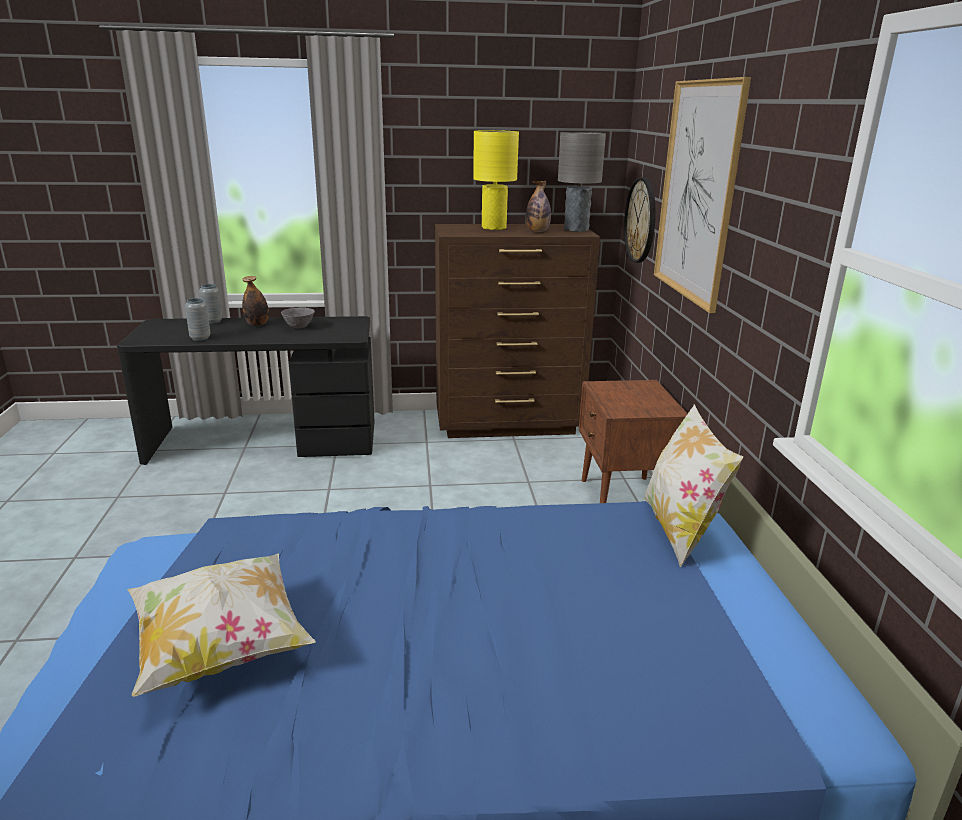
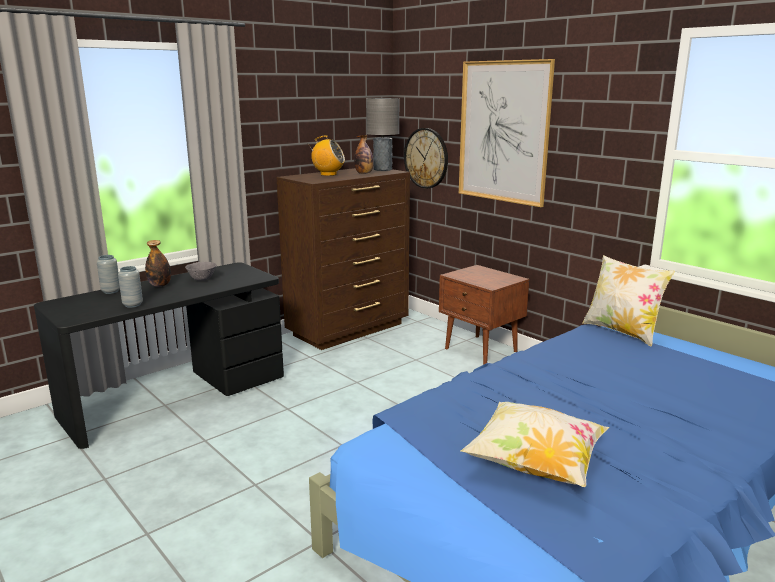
camera: 35 degrees left, 5 degrees down
yellow table lamp [473,130,519,230] -> radio [309,135,345,176]

